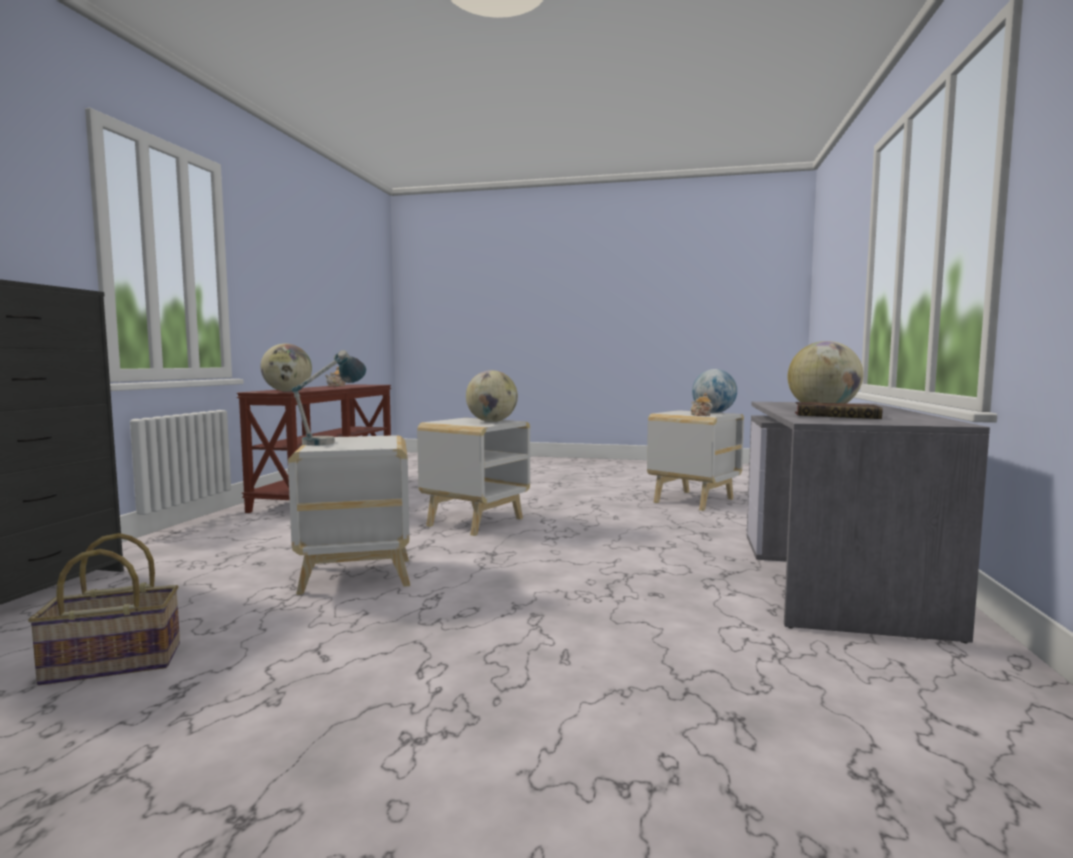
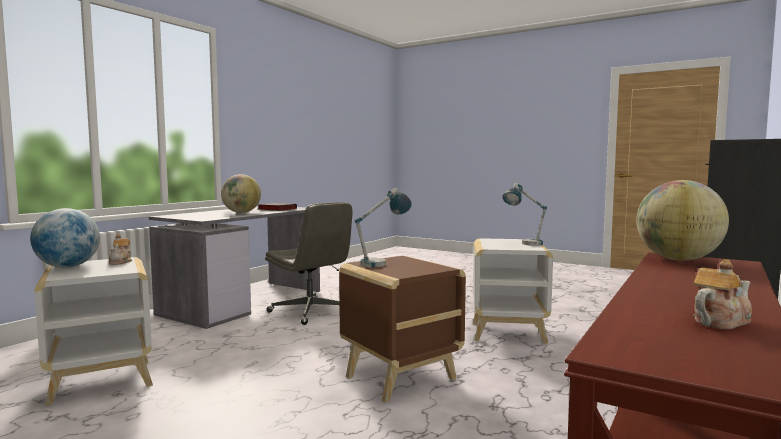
camera: 160 degrees left, 0 degrees up
basket [28,533,180,686] -> none
white side table [417,418,530,536] -> brown side table [339,256,466,402]
globe [466,370,518,422] -> table lamp [355,188,412,267]
none -> grey office chair [265,202,353,325]

